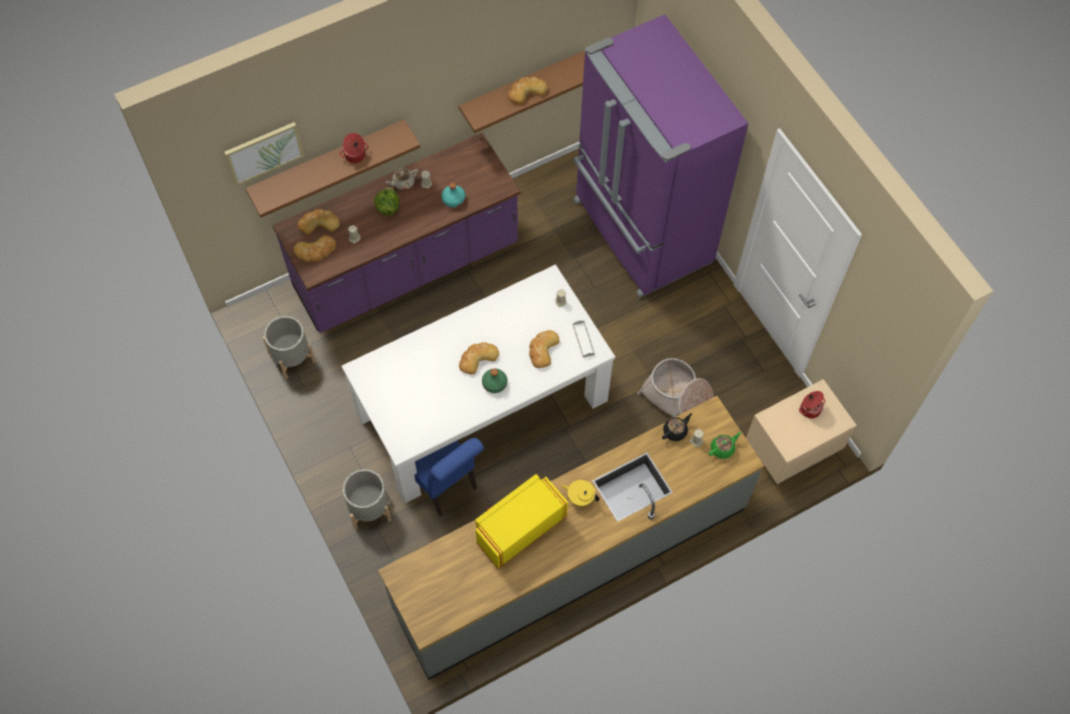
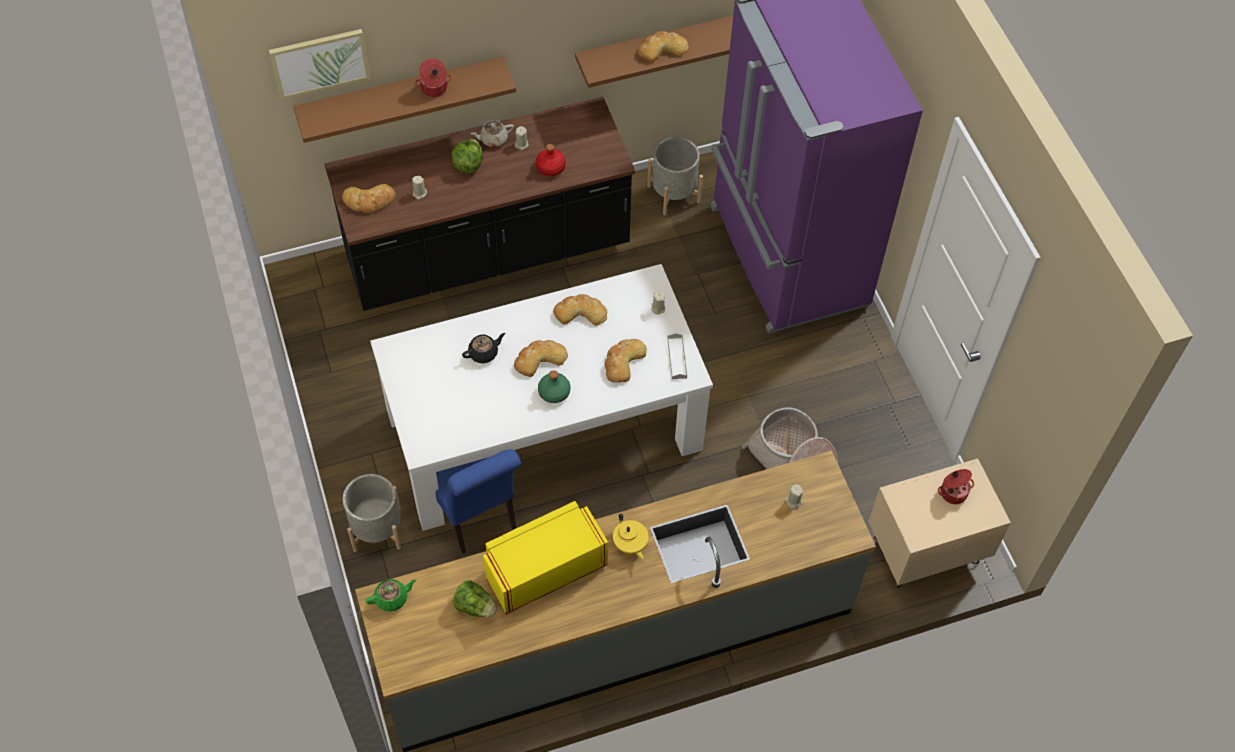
camera: 10 degrees right, 5 degrees down
grey planter [263,316,316,379] -> grey planter moved to [647,137,703,215]
purple counter [272,133,521,333] -> black counter [324,96,635,311]
bread [297,209,340,235] -> bread moved to [553,294,607,325]
turquoise bottle [442,183,466,208] -> red bottle [536,144,566,176]
yellow teapot [561,480,600,507] -> yellow teapot turned 150 degrees counterclockwise [613,513,649,559]
black teapot [662,413,692,441] -> black teapot moved to [462,333,505,363]
green teapot [708,432,741,459] -> green teapot moved to [366,579,416,612]
none -> lettuce [453,580,497,618]

